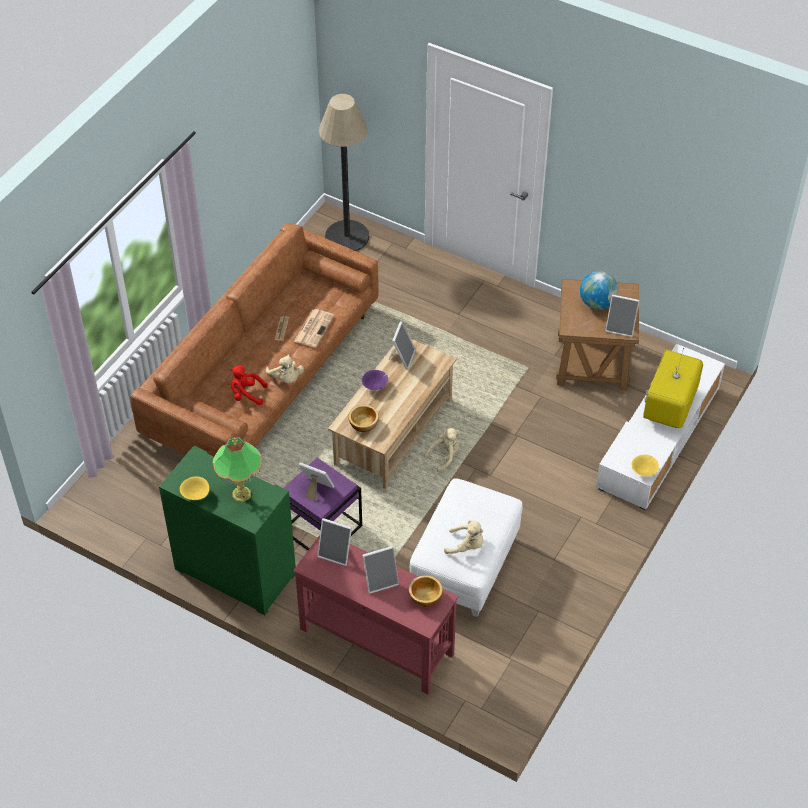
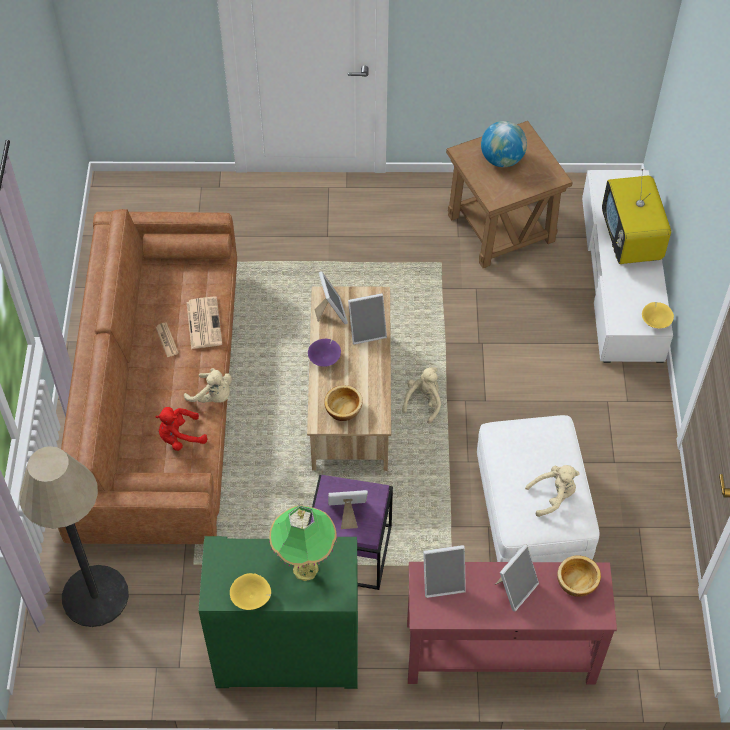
camera: 30 degrees left, 5 degrees up
floor lamp [319,94,369,251] -> floor lamp moved to [20,446,129,627]
picture frame [605,294,640,337] -> picture frame moved to [348,293,387,345]

